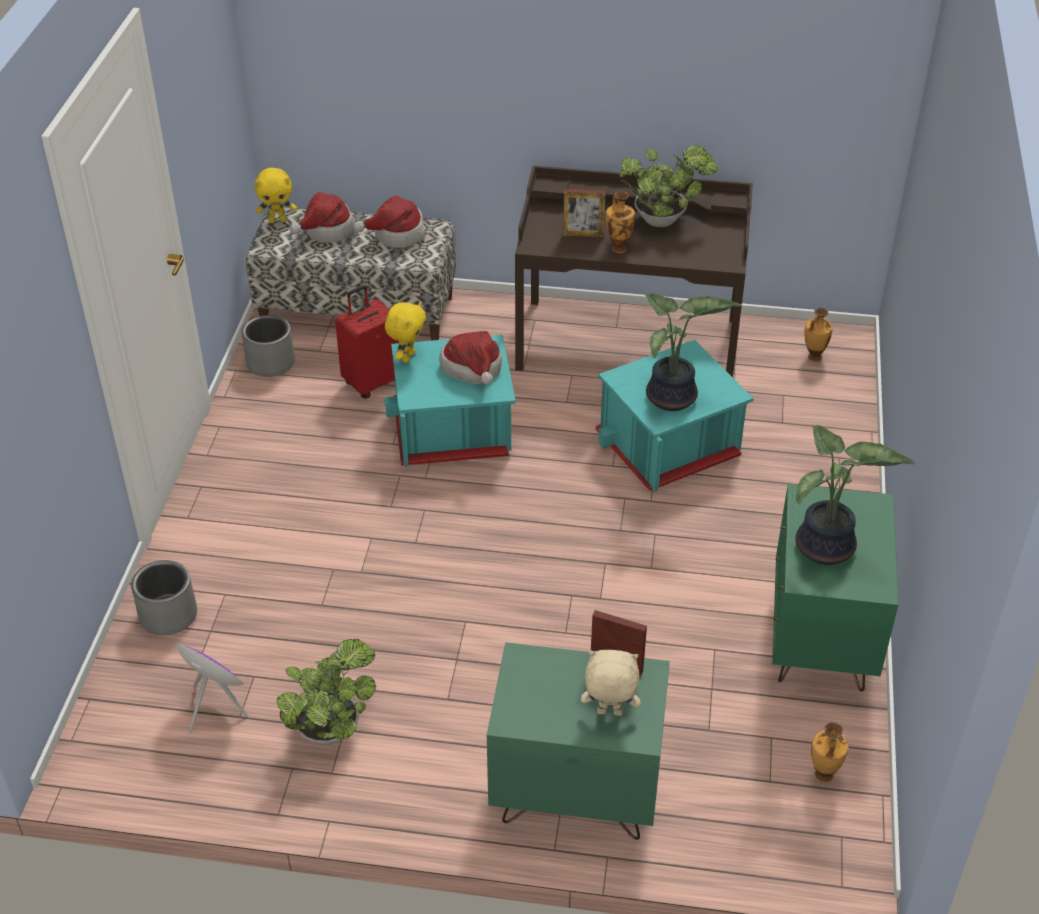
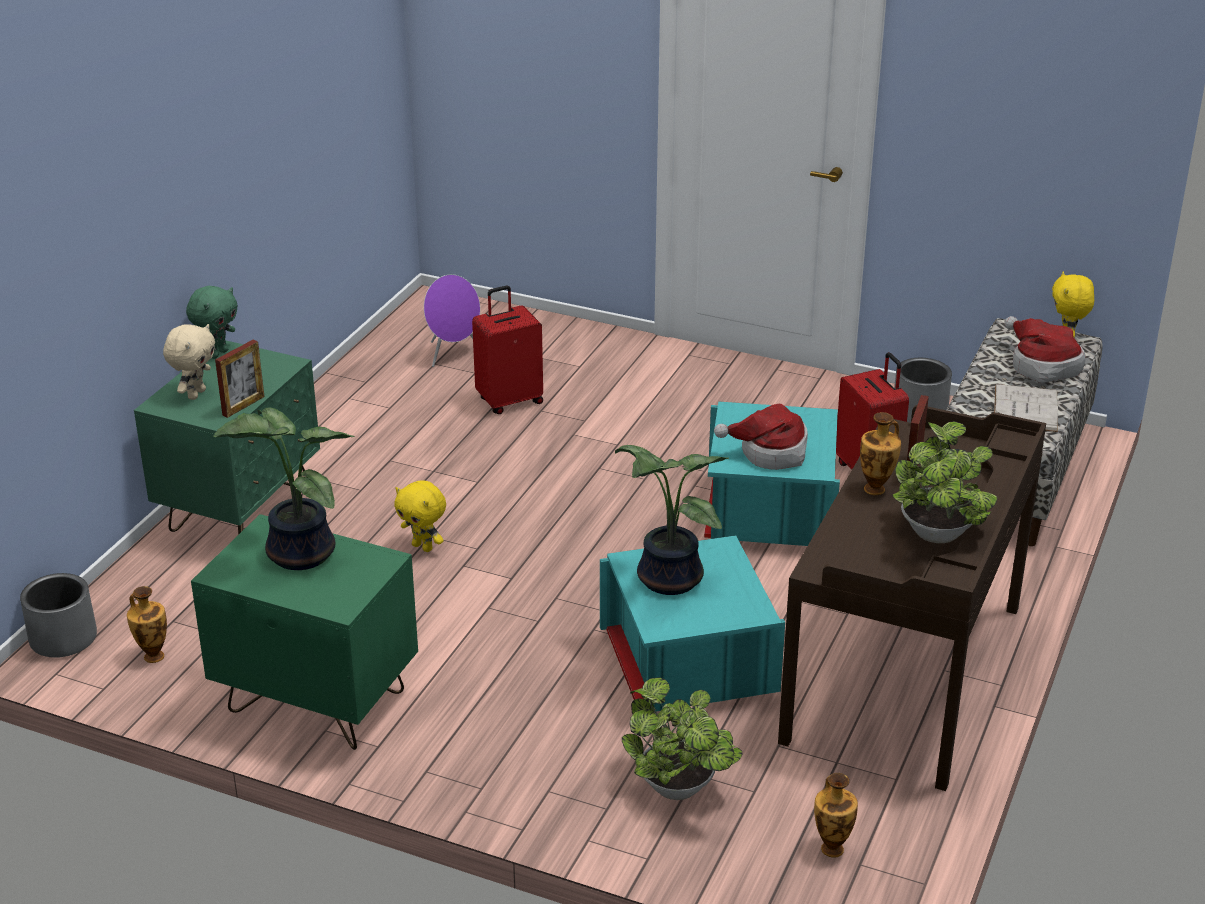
camera: 105 degrees right, 10 degrees down
grey planter [131,560,197,635] -> grey planter moved to [20,573,97,657]
potted plant [276,639,376,745] -> potted plant moved to [622,677,743,800]
hat [353,195,426,248] -> white book [994,384,1058,432]
yellow plush toy [385,302,426,362] -> yellow plush toy moved to [394,480,446,552]
none -> green plush toy [186,286,238,359]
none -> red suitcase [472,286,543,414]

